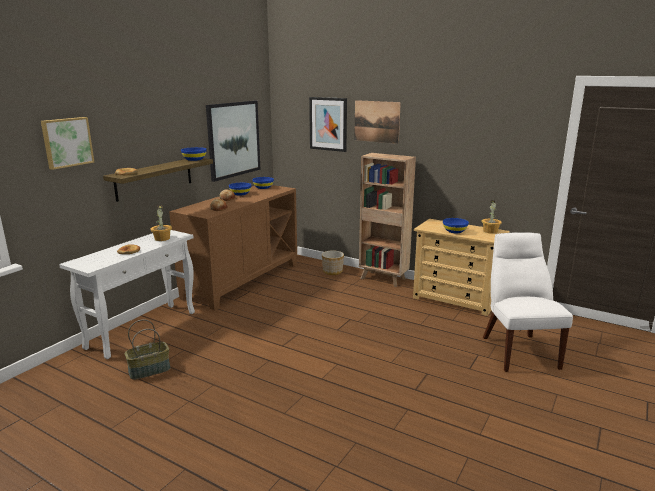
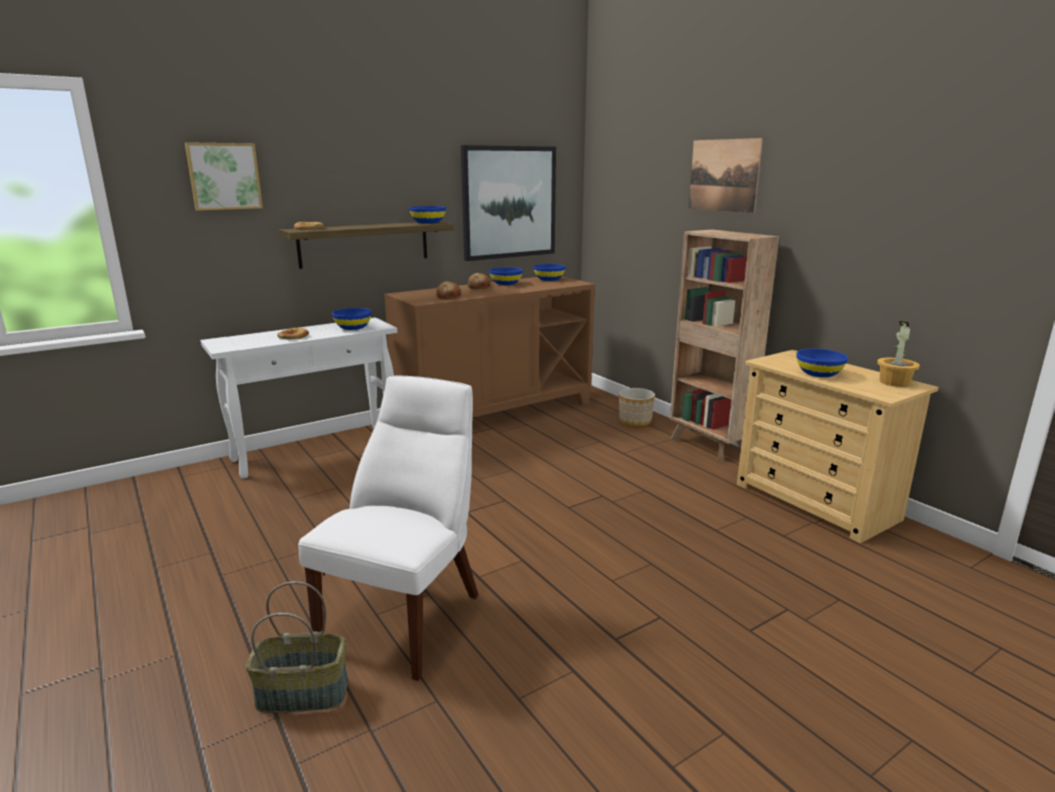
camera: 25 degrees right, 0 degrees up
basket [125,319,170,380] -> basket moved to [245,581,348,713]
potted plant [151,205,172,241] -> blue bowl [332,308,372,330]
picture [309,97,347,152] -> none
white chair [483,232,573,372] -> white chair moved to [298,376,479,681]

